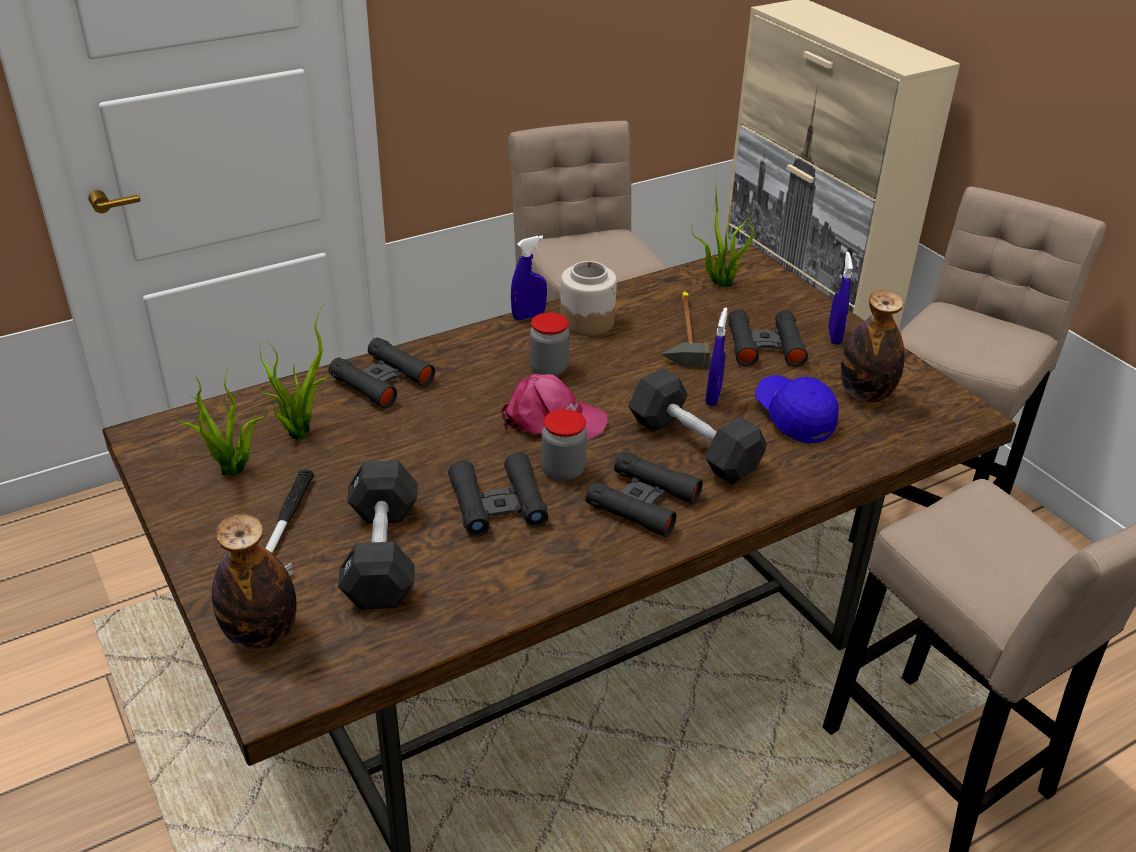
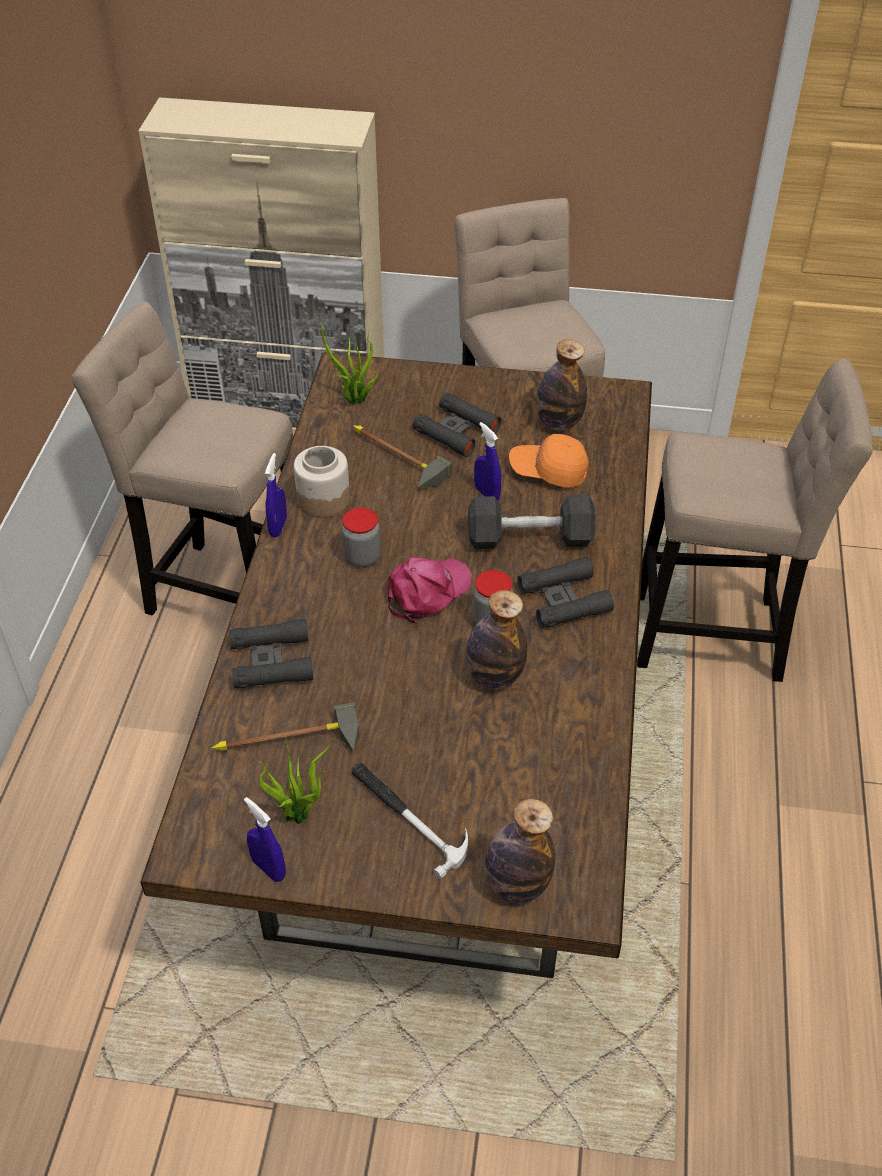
camera: 50 degrees left, 10 degrees up
potted plant [258,306,331,440] -> hammer [212,702,359,751]
black dumbbell [338,461,417,609] -> none
black binoculars [448,453,548,537] -> bottle [466,590,527,689]
blue cap [755,375,839,444] -> orange cap [509,434,589,488]
blue spray bottle [828,252,853,345] -> blue spray bottle moved to [244,797,286,882]

